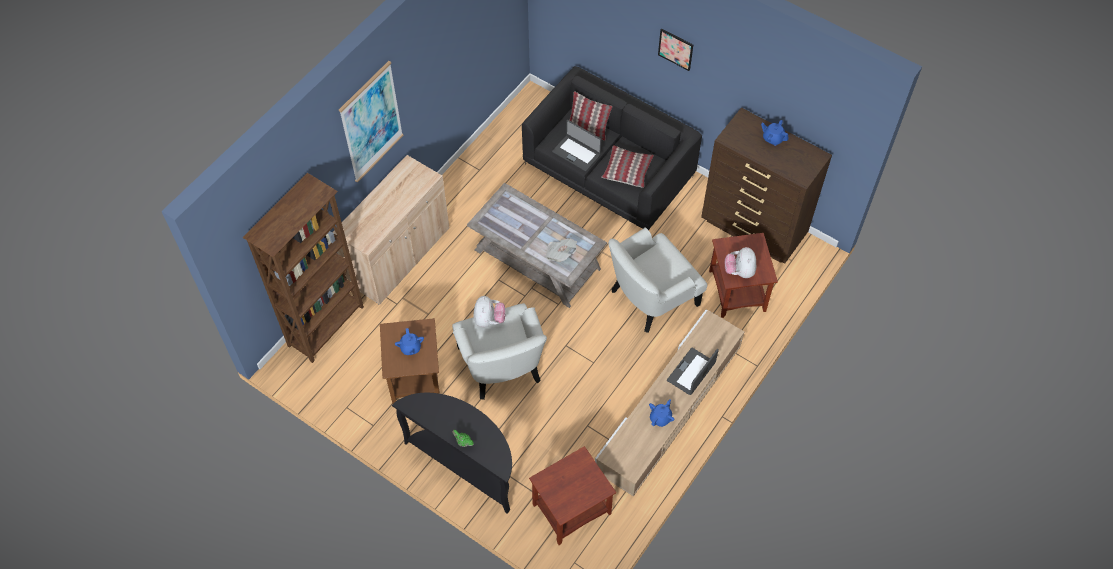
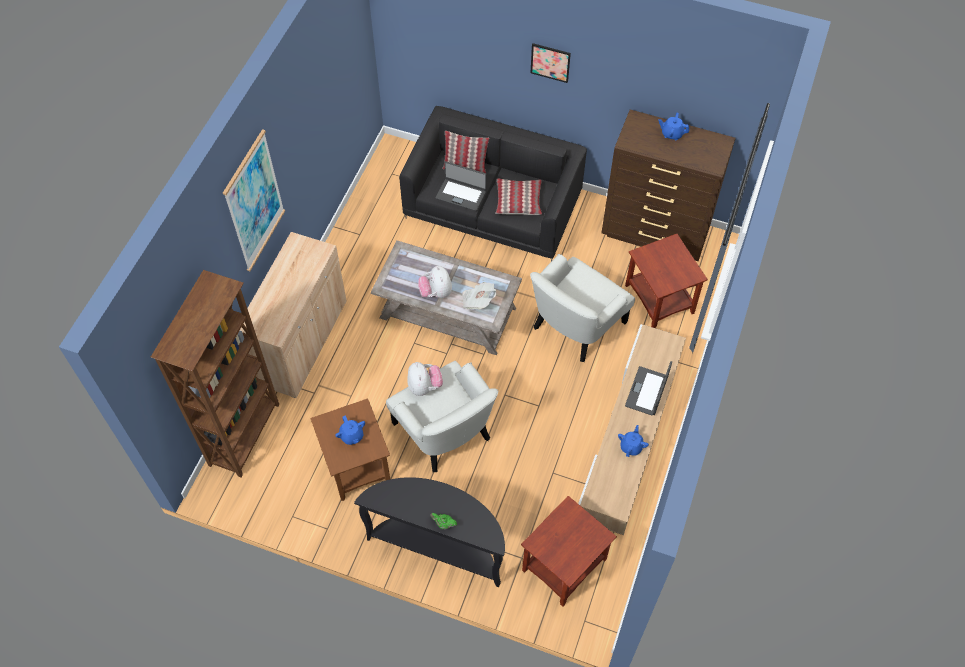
camera: 15 degrees left, 0 degrees up
plush toy [725,247,756,278] -> plush toy moved to [418,266,452,298]

